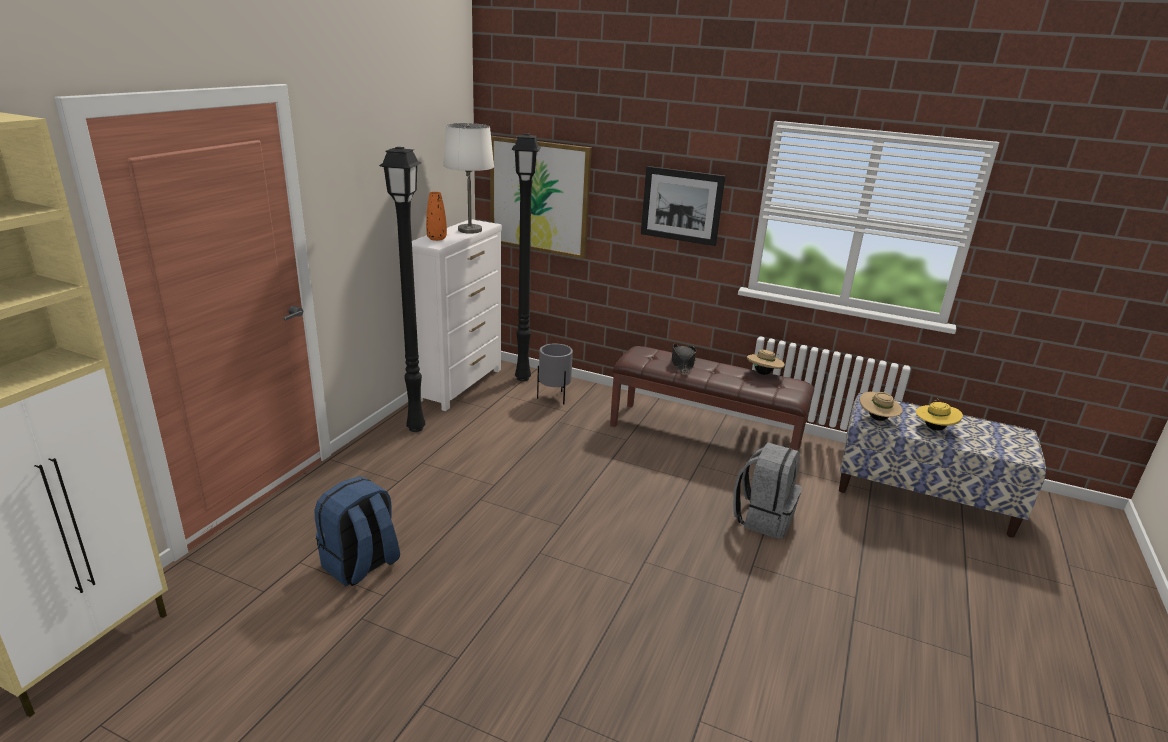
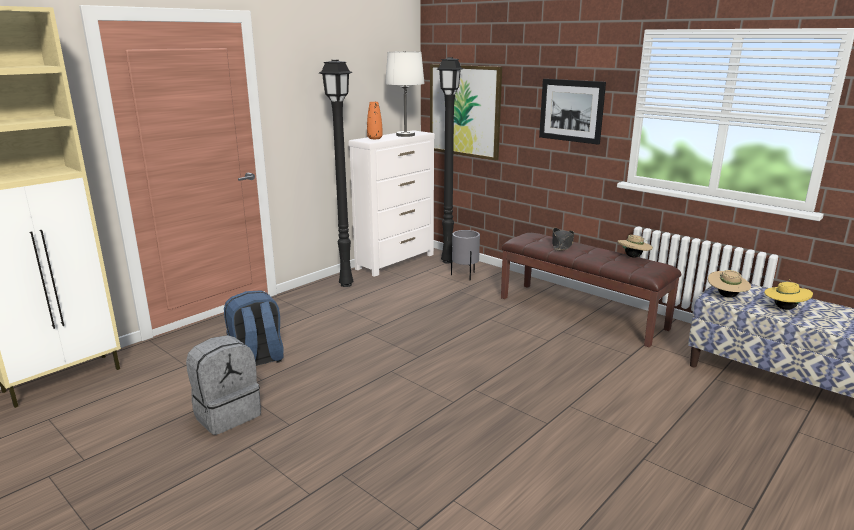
camera: 20 degrees right, 5 degrees down
grey backpack [733,442,802,539] -> grey backpack moved to [186,335,261,435]

